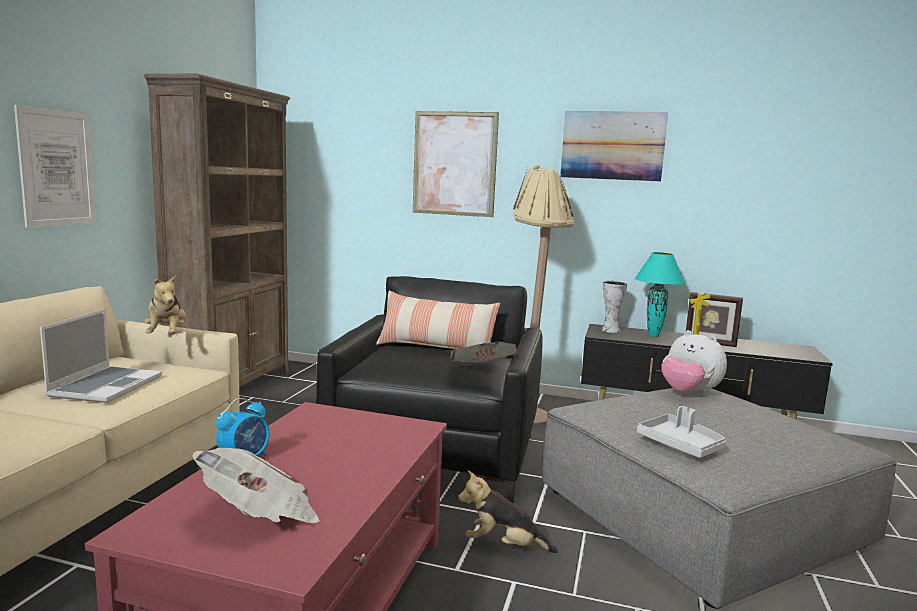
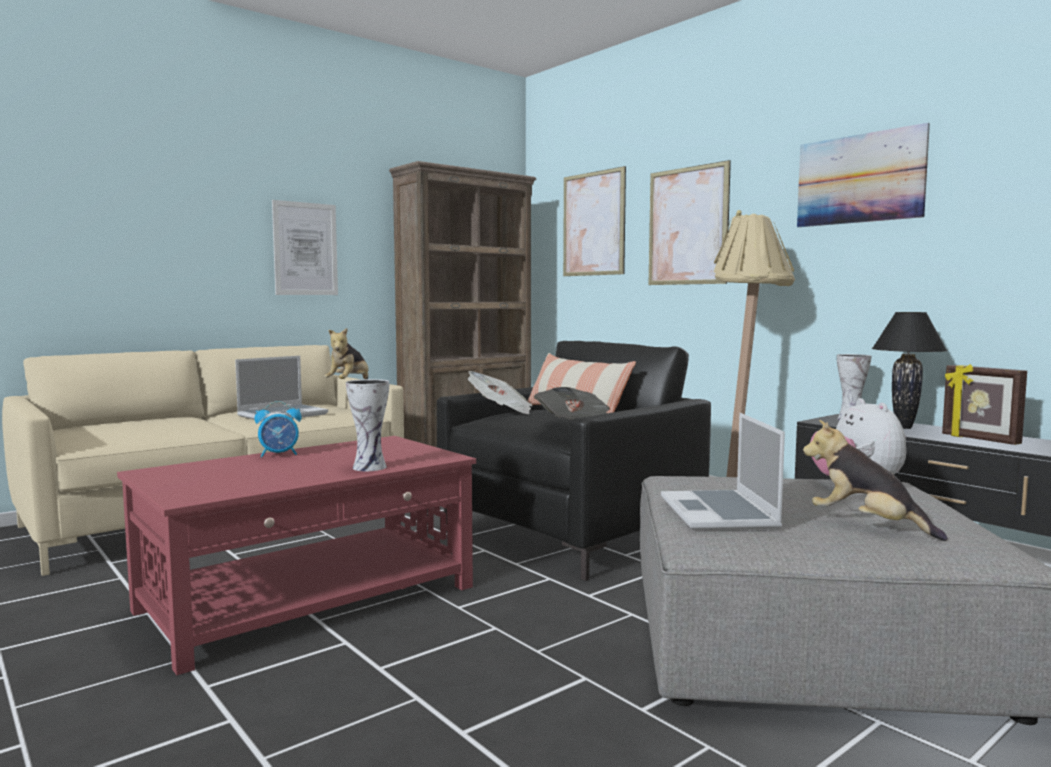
camera: 35 degrees right, 5 degrees down
newspaper [192,448,320,523] -> newspaper moved to [468,371,532,414]
plush toy [458,471,558,553] -> plush toy moved to [803,420,948,541]
turquoise table lamp [635,252,685,337] -> black table lamp [872,312,947,429]
grey tray [637,406,726,458] -> laptop [661,413,785,530]
none -> vase [346,379,389,471]
none -> picture [563,166,626,276]

